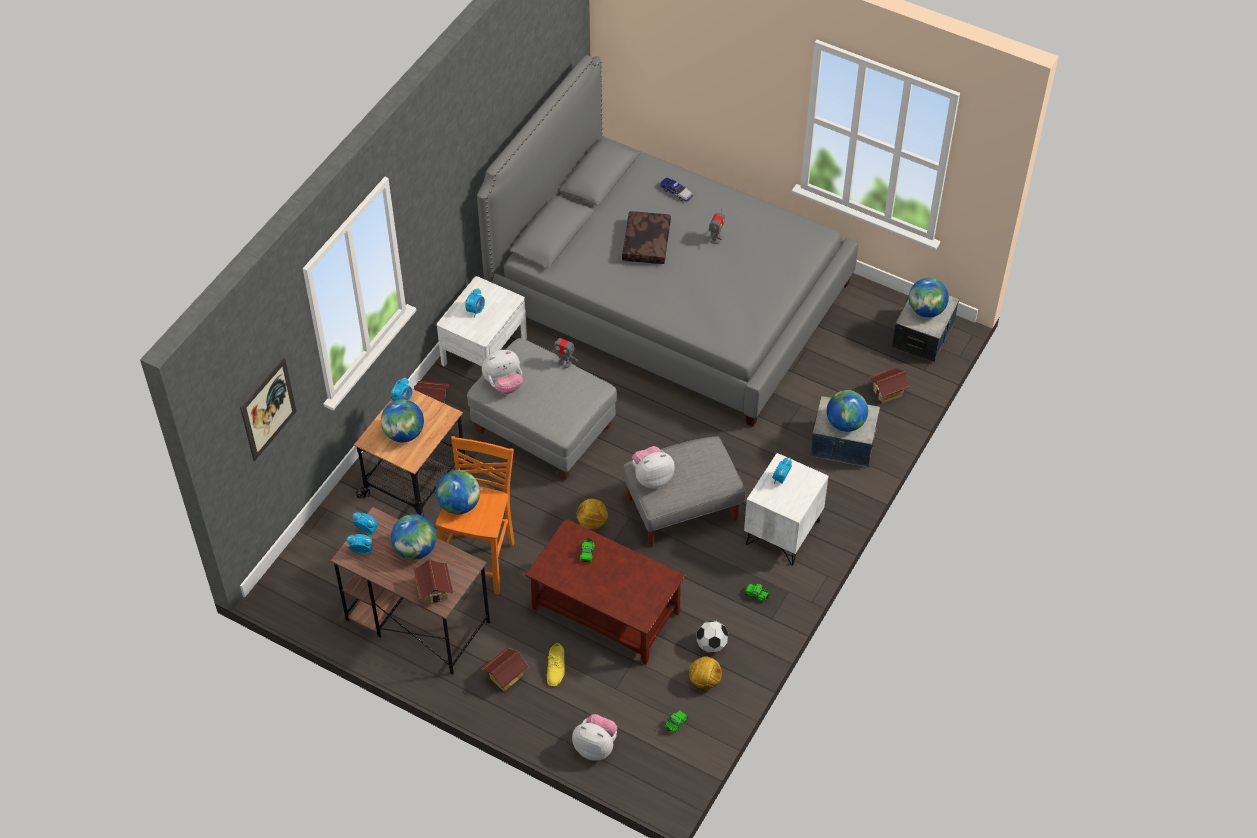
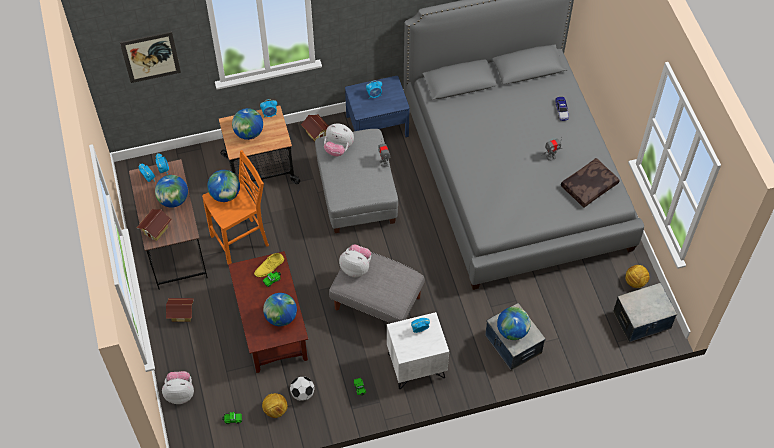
camera: 45 degrees right, 5 degrees up
white nightstand [437,276,527,367] -> blue nightstand [345,76,410,137]
yellow shoe [547,643,565,687] -> yellow shoe moved to [254,253,284,277]
plush toy [572,714,617,761] -> plush toy turned 75 degrees counterclockwise [162,371,194,404]
football [577,499,608,530] -> football moved to [625,265,649,288]
brown pillow [622,211,671,264] -> brown pillow moved to [561,158,620,207]
toy house [869,367,910,404] -> none
globe [909,278,949,318] -> globe moved to [263,293,297,326]

